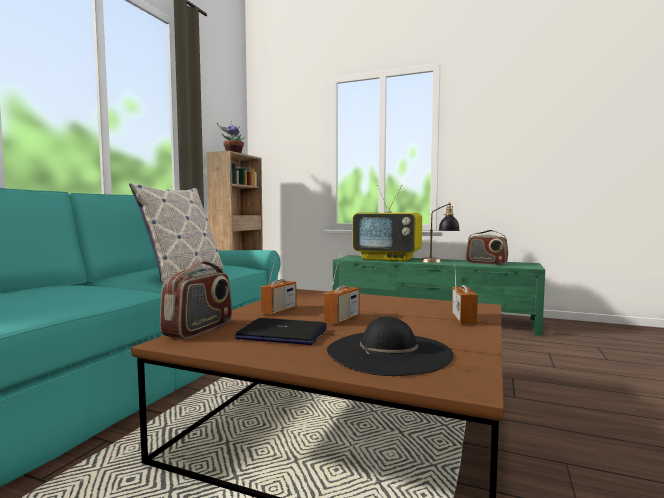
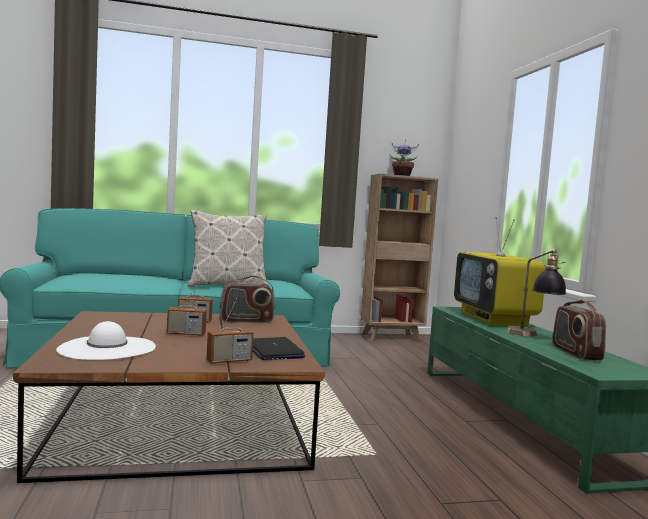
camera: 55 degrees right, 0 degrees up
radio [160,261,232,339] -> radio moved to [220,276,275,323]
laptop [235,318,327,345] -> laptop moved to [253,337,305,360]
black hat [327,316,453,376] -> white hat [56,321,156,360]

